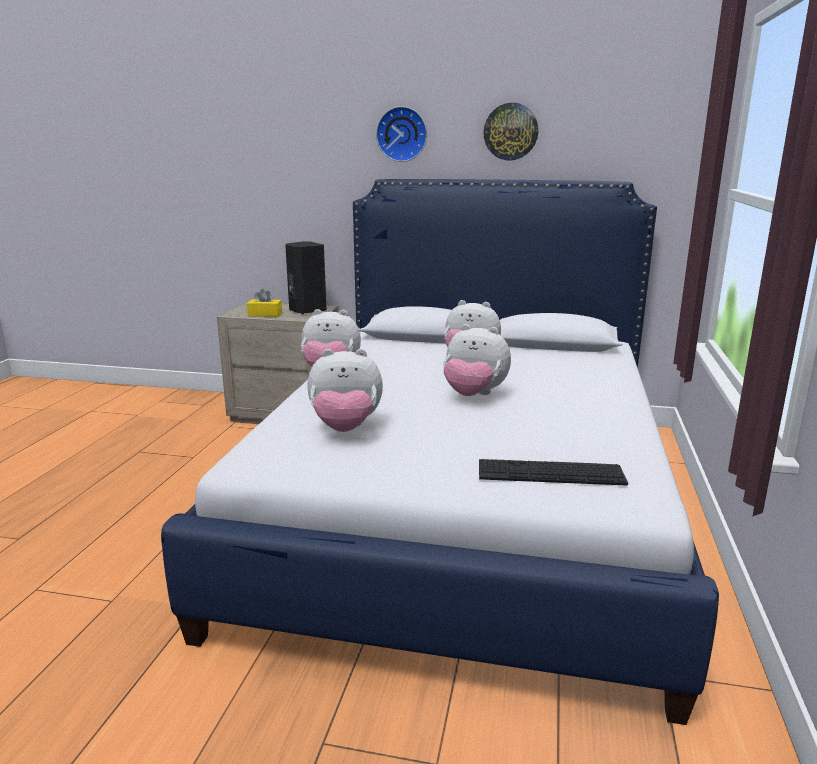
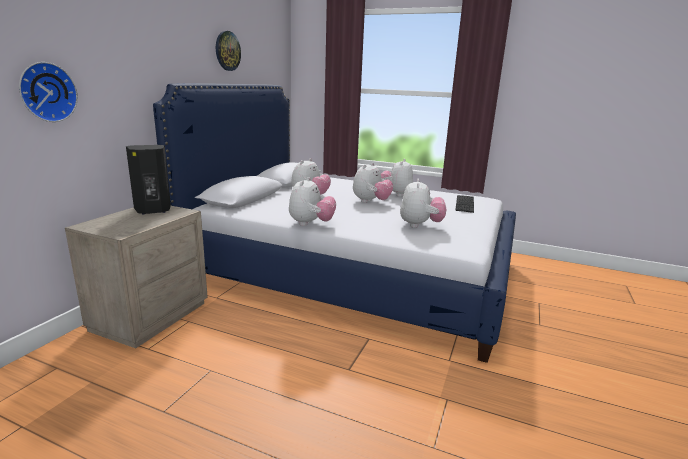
camera: 80 degrees left, 0 degrees up
yellow tissue box [247,289,282,317] -> none
wall clock [376,106,427,162] -> wall clock moved to [19,62,78,122]
none -> plush toy [381,159,413,197]

